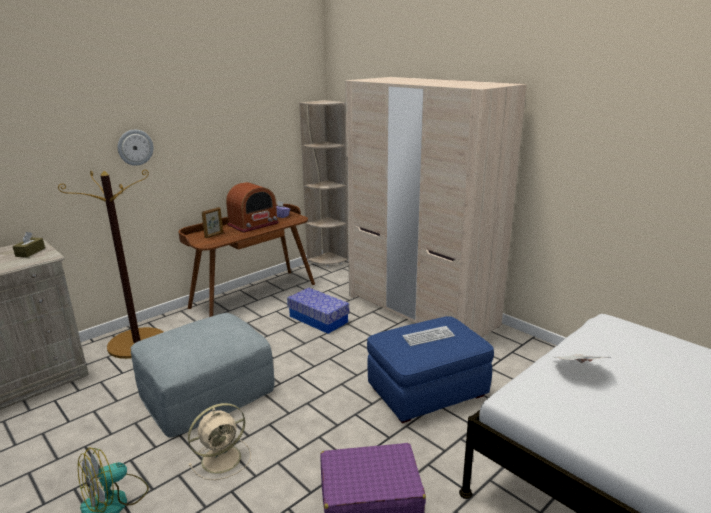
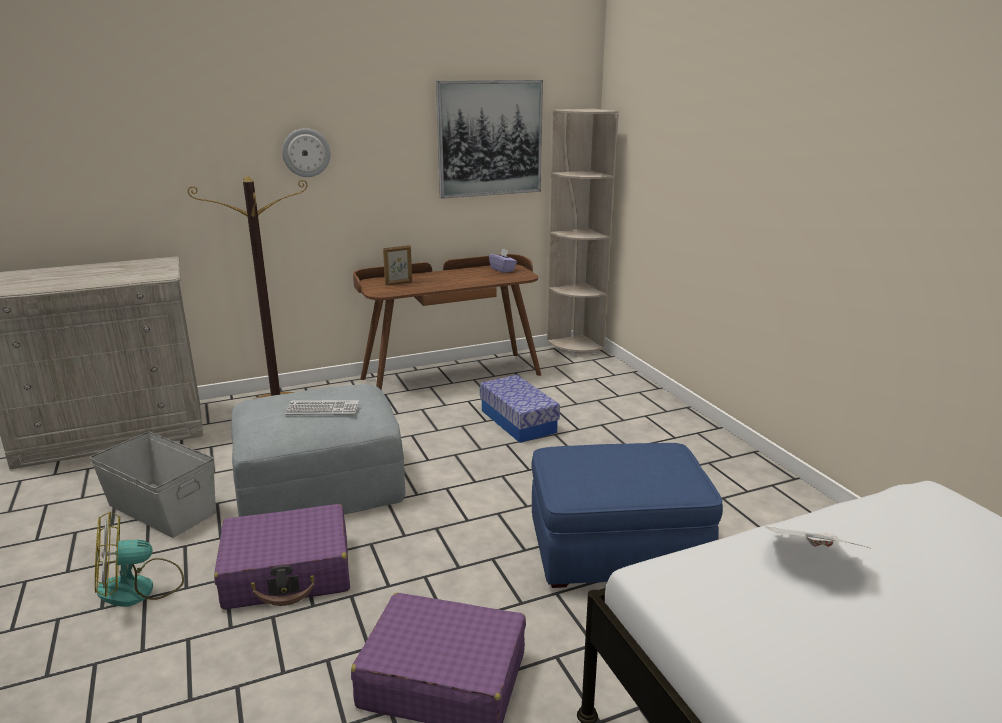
camera: 20 degrees right, 0 degrees up
brown tissue box [13,232,45,257] -> none
beige fan [188,403,251,480] -> purple suitcase [214,504,350,610]
radio [226,182,279,233] -> none
beige wardrobe [345,77,527,337] -> none
keyboard [402,326,455,346] -> keyboard moved to [285,400,359,415]
none -> grey storage box [90,432,216,538]
none -> picture [436,80,543,199]

